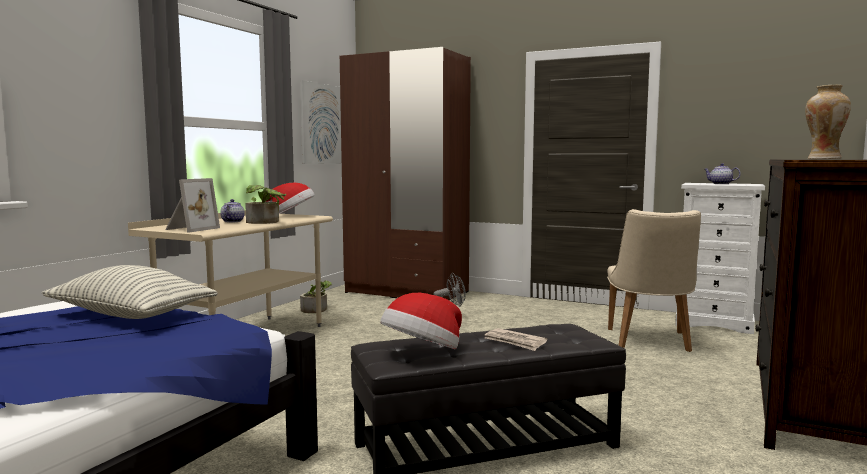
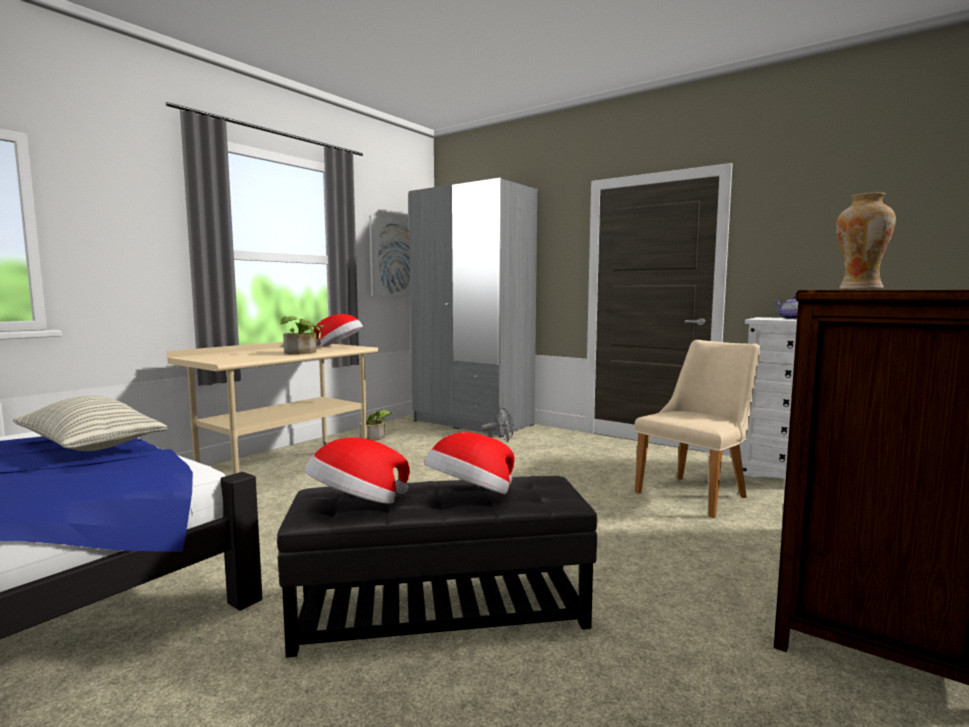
camera: 10 degrees right, 0 degrees up
picture frame [165,178,220,233] -> none
teapot [220,199,245,222] -> none
brown wardrobe [340,47,471,300] -> grey wardrobe [409,178,537,437]
newspaper [484,328,547,351] -> hat [424,432,514,494]
beige chair [607,209,701,352] -> beige chair turned 150 degrees counterclockwise [635,340,760,518]

